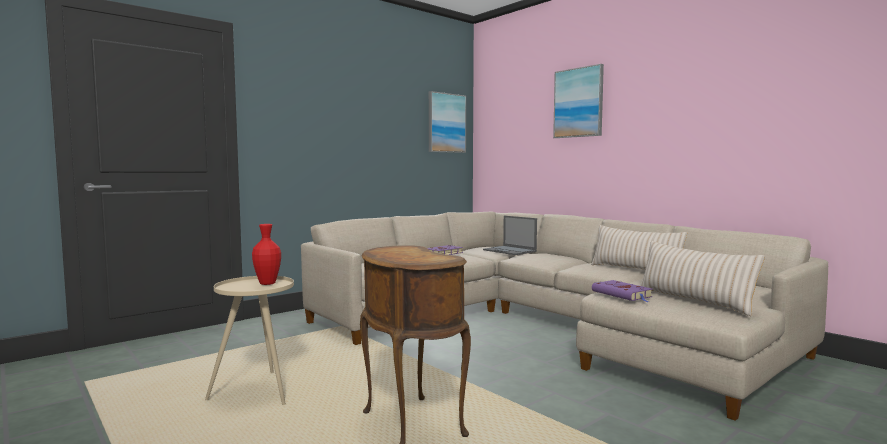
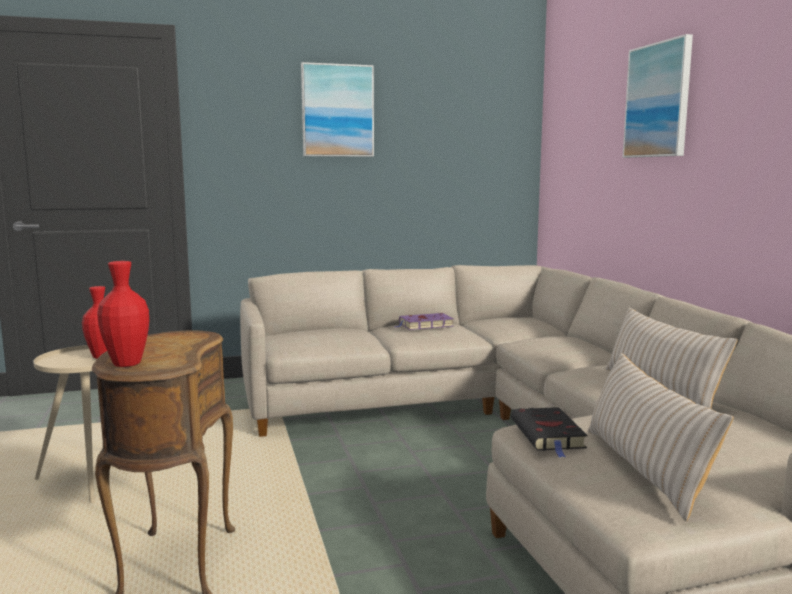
camera: 25 degrees right, 5 degrees up
picture [429,91,466,153] -> picture moved to [301,62,374,157]
laptop [483,216,537,255] -> none
purple book [592,280,653,302] -> black book [511,407,588,458]
none -> red vase [97,261,149,367]

